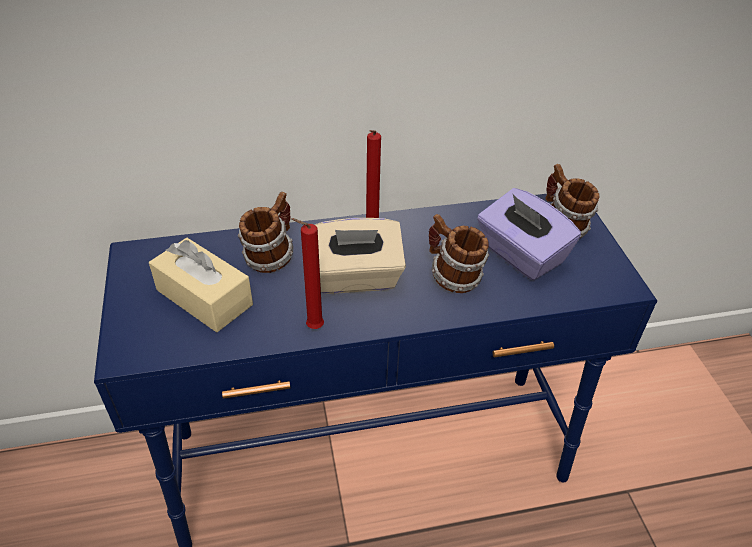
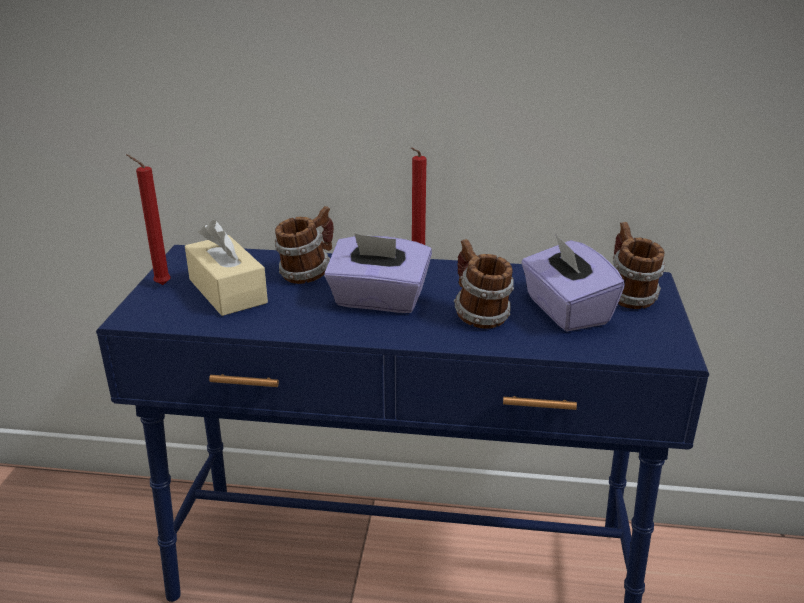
camera: 20 degrees right, 15 degrees down
red candle [291,218,324,329] -> red candle moved to [126,154,171,285]
beige tissue box [315,218,406,294] -> purple tissue box [324,233,432,313]

